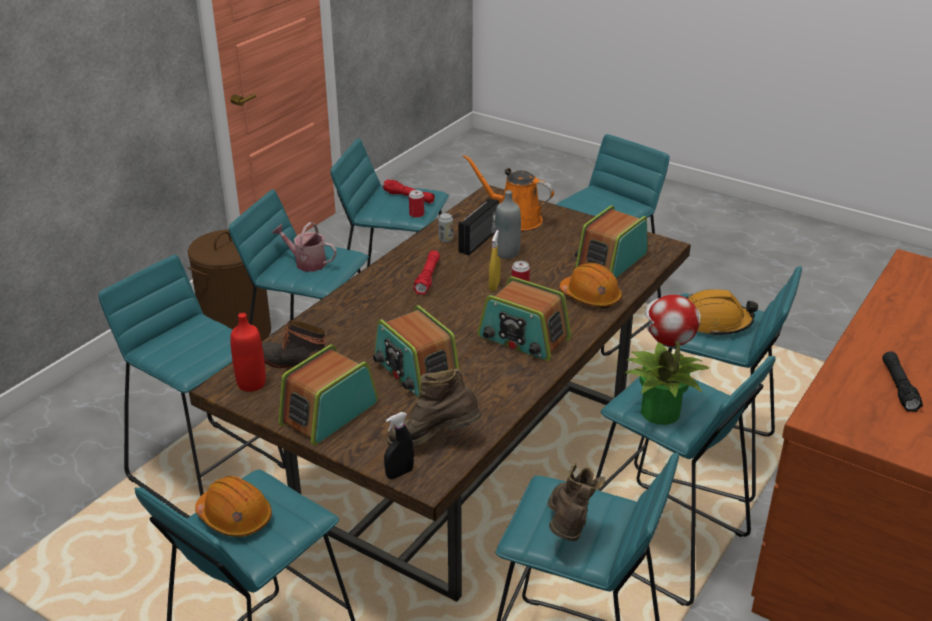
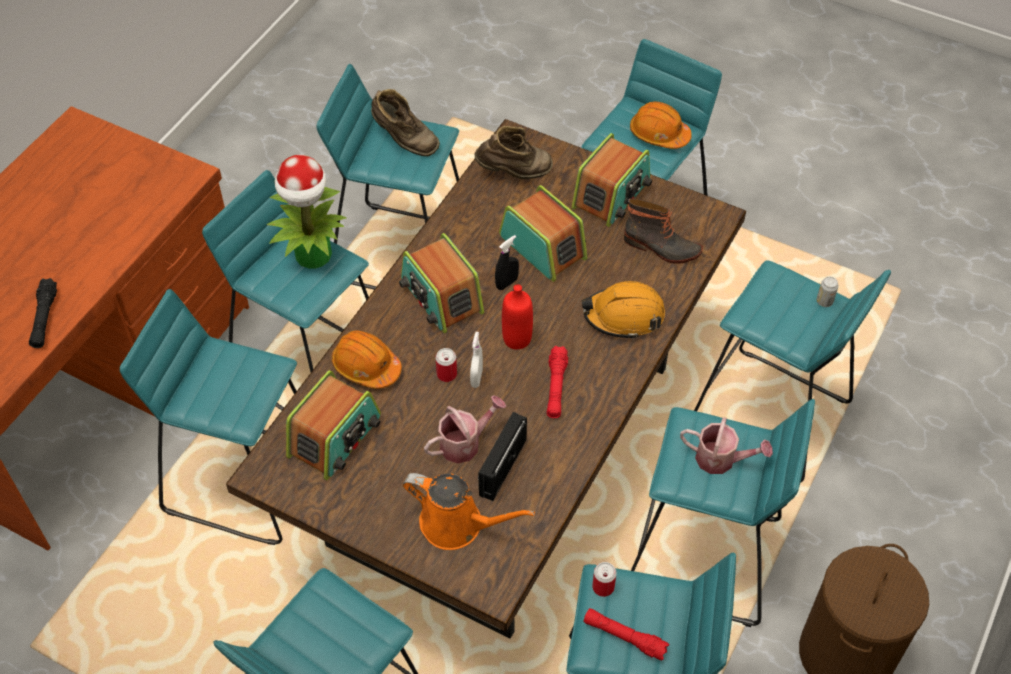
camera: 175 degrees right, 20 degrees up
red bottle [230,313,266,392] -> red bottle moved to [502,284,533,349]
black spray bottle [384,412,414,479] -> black spray bottle moved to [495,235,519,290]
can [438,213,453,242] -> can moved to [817,277,839,307]
radio [477,276,571,361] -> radio turned 150 degrees counterclockwise [399,233,484,333]
yellow spray bottle [489,230,501,291] -> white spray bottle [470,332,483,388]
grey bottle [494,190,521,259] -> watering can [424,395,507,464]
brown boot [548,463,606,541] -> brown boot turned 60 degrees counterclockwise [371,89,440,156]
orange hard hat [685,289,758,337] -> orange hard hat moved to [582,281,665,339]
black flashlight [882,351,923,412] -> black flashlight moved to [29,278,57,348]

